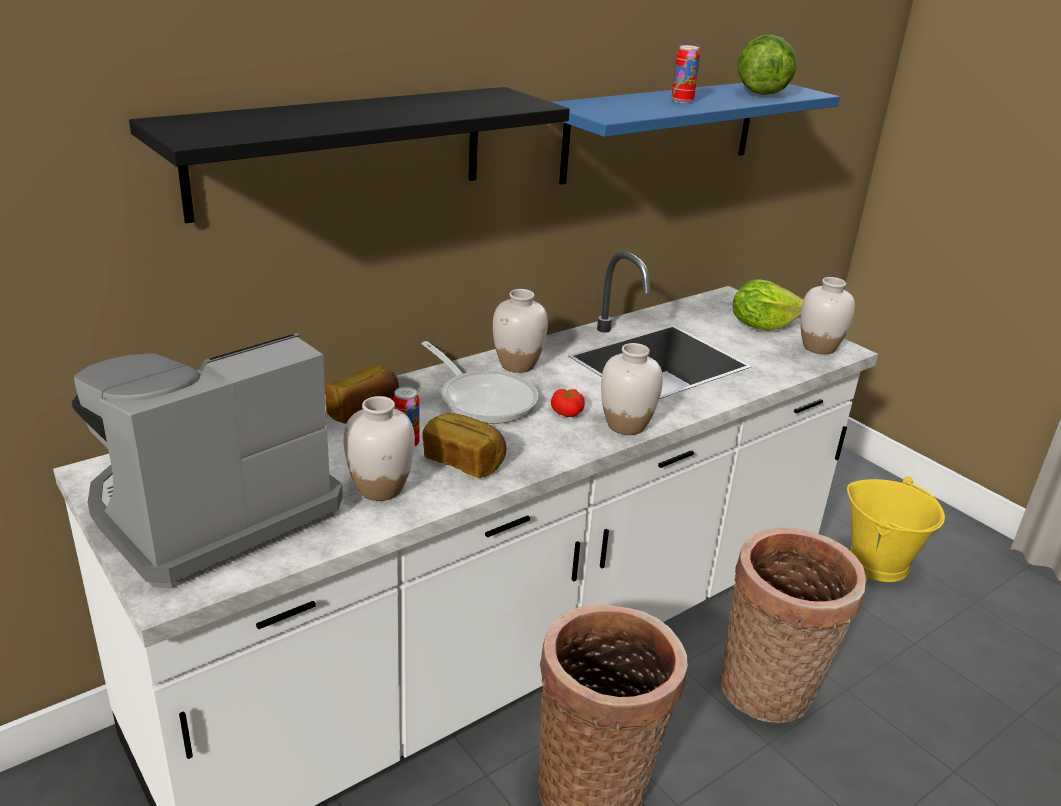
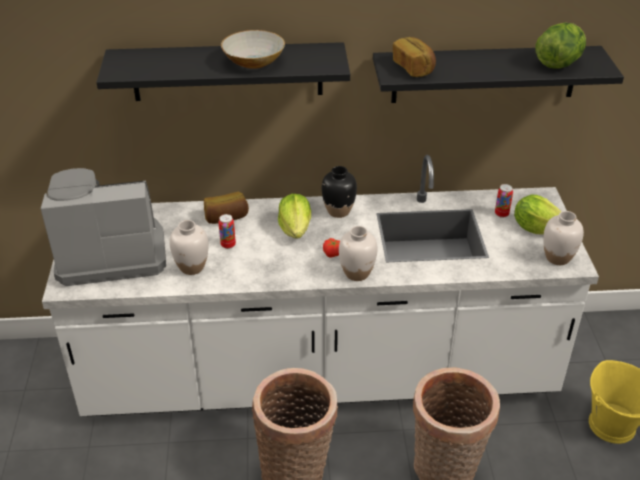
camera: 35 degrees right, 10 degrees up
frying pan [422,341,538,424] -> lettuce [278,194,311,238]
bread [422,413,507,478] -> bread moved to [393,37,436,77]
white vase [493,289,548,373] -> black vase [322,166,357,218]
blue shelf [552,83,840,184] -> black shelf [373,46,624,103]
can [671,45,700,103] -> can moved to [495,184,513,218]
none -> bowl [221,30,285,69]

